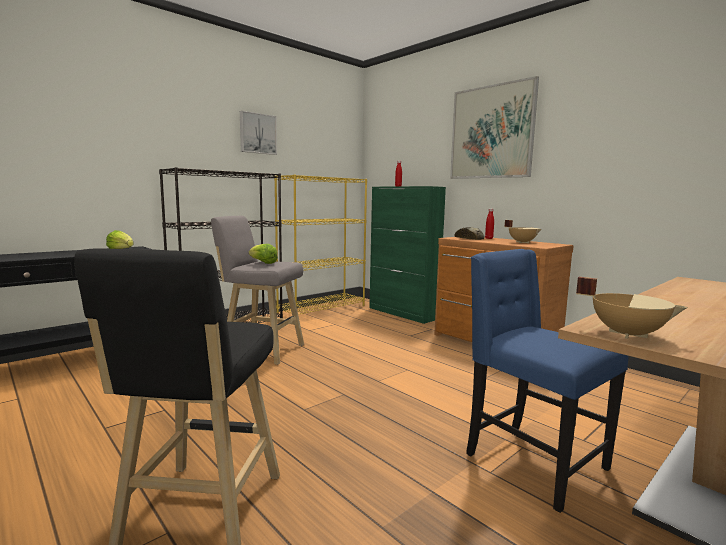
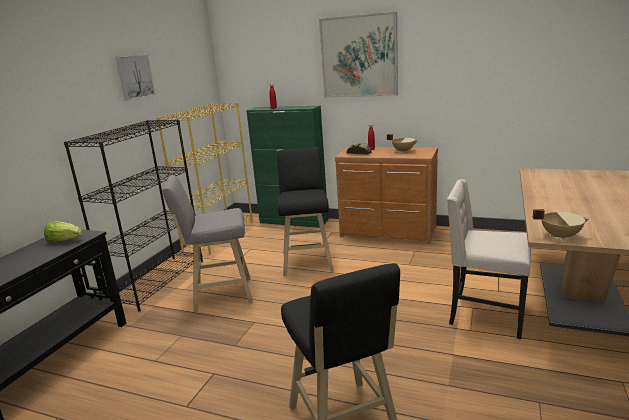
camera: 25 degrees left, 10 degrees up
lettuce [249,244,278,264] -> none
blue chair [466,249,628,513] -> beige chair [447,179,531,339]
none -> black stool [277,147,334,276]

